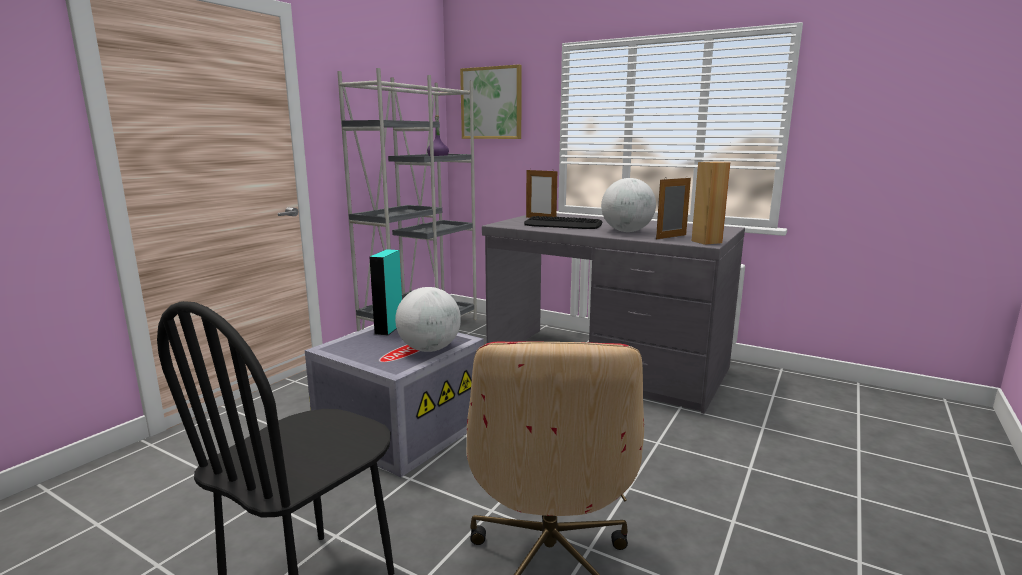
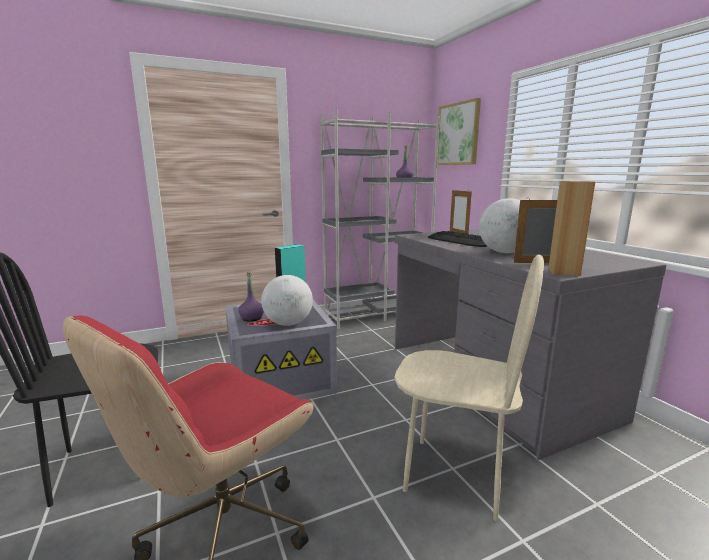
camera: 35 degrees right, 0 degrees up
none -> purple bottle [238,271,264,322]
none -> beige chair [394,255,544,521]

